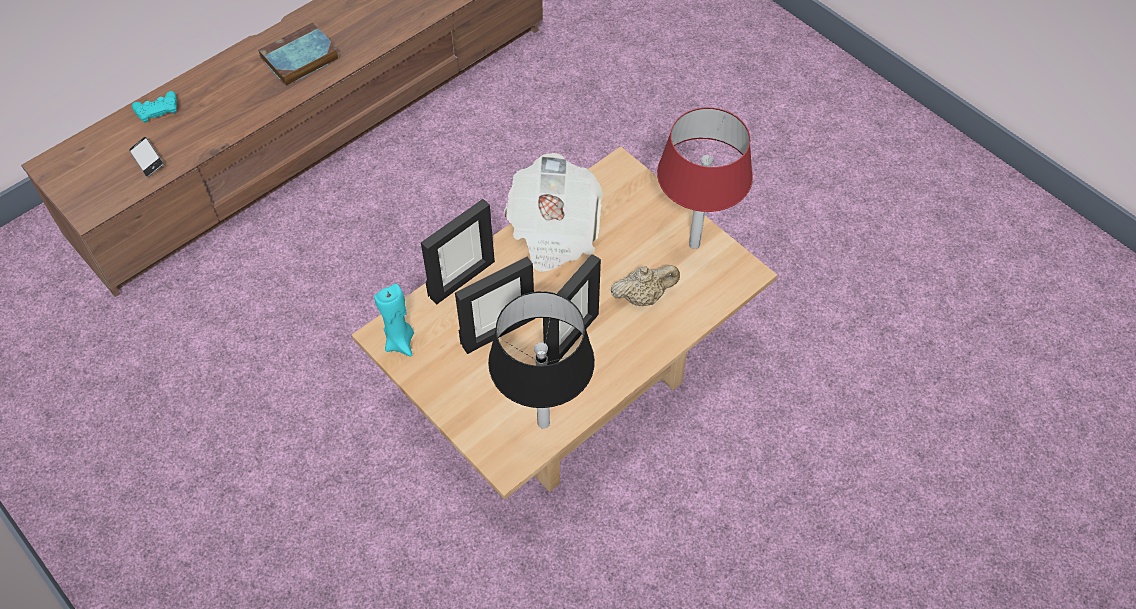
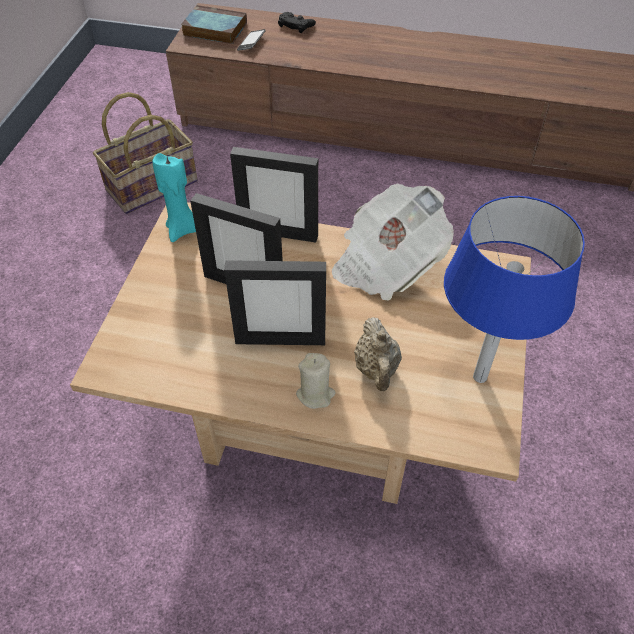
camera: 55 degrees right, 5 degrees down
turquoise game controller [132,91,177,122] -> black game controller [278,12,316,33]
book [258,23,340,87] -> book moved to [181,5,247,44]
black table lamp [488,291,595,429] -> none
beige teapot [611,265,680,306] -> beige teapot turned 45 degrees clockwise [354,317,402,391]
red table lamp [657,107,753,249] -> blue table lamp [444,196,585,383]
none -> basket [93,92,198,214]
none -> beige candle [296,353,336,409]

